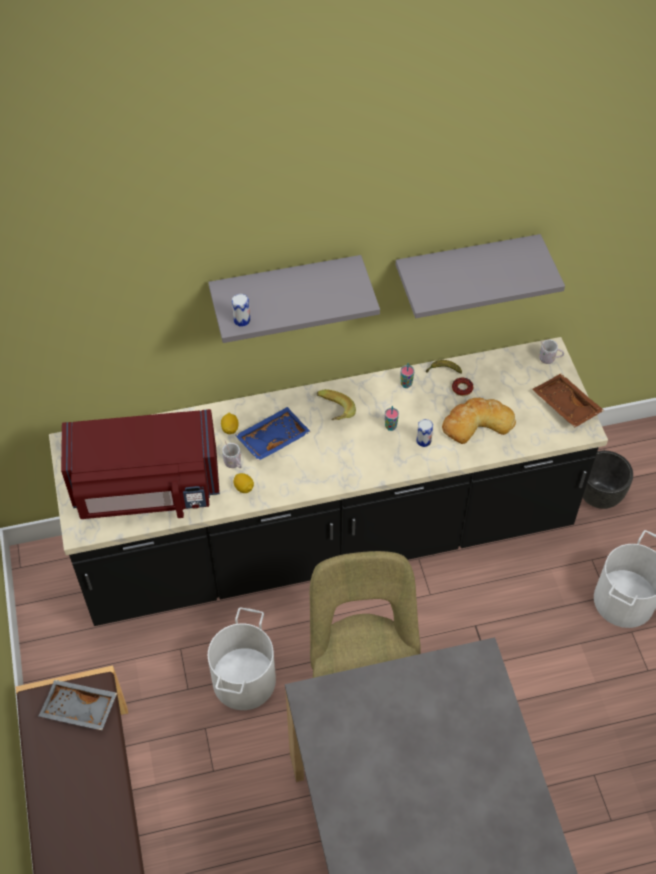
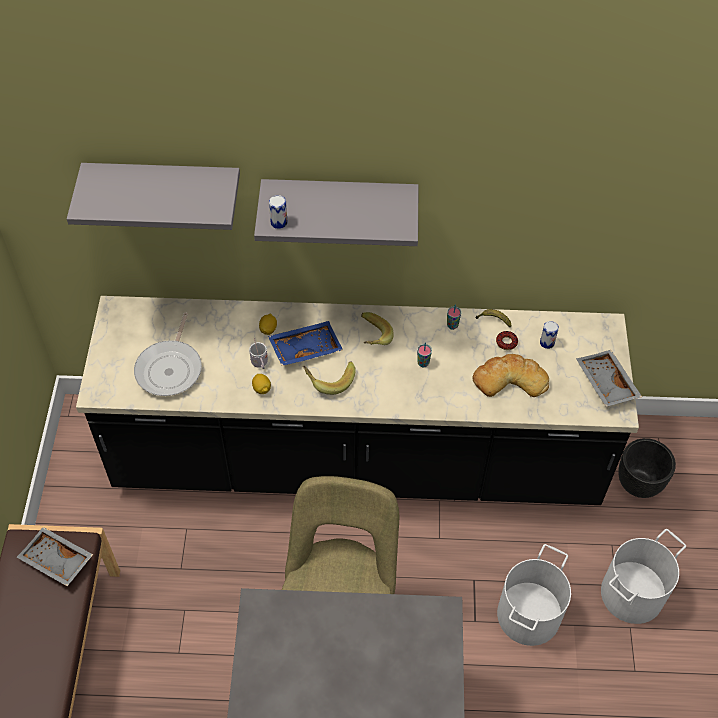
camera: 15 degrees right, 0 degrees up
red microwave [61,409,220,519] -> frying pan [134,312,202,396]
white bucket [208,607,276,710] -> white bucket moved to [497,544,571,646]
grey shelf [396,234,565,318] -> grey shelf moved to [67,163,240,230]
can [417,419,433,447] -> can moved to [540,321,559,349]
brown tray [532,374,604,427] -> grey tray [576,350,642,407]
white mug [539,340,564,364] -> none
none -> banana [303,362,356,395]

